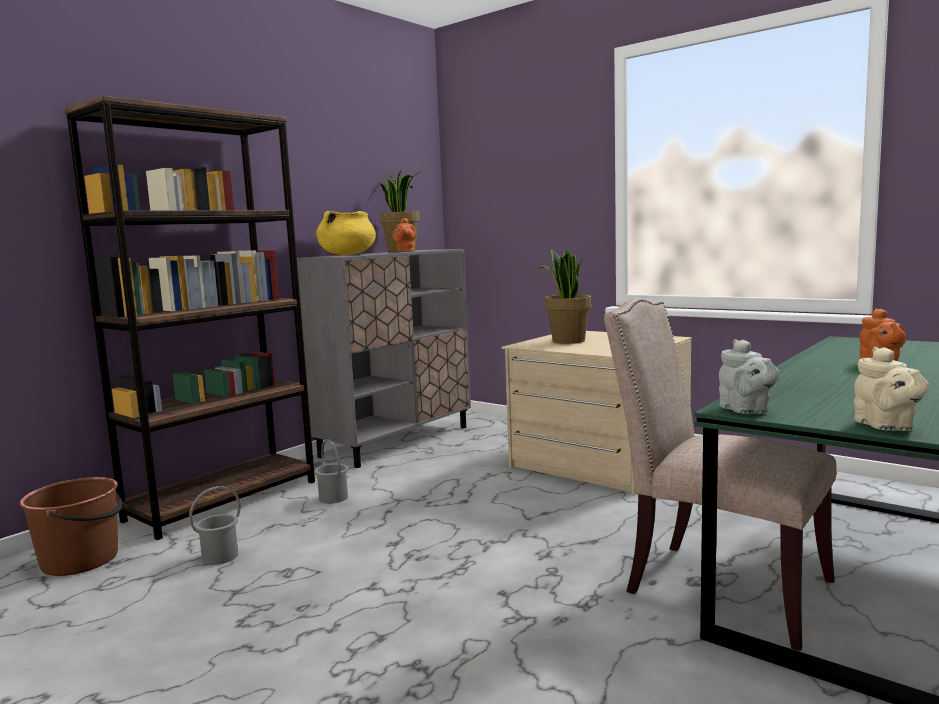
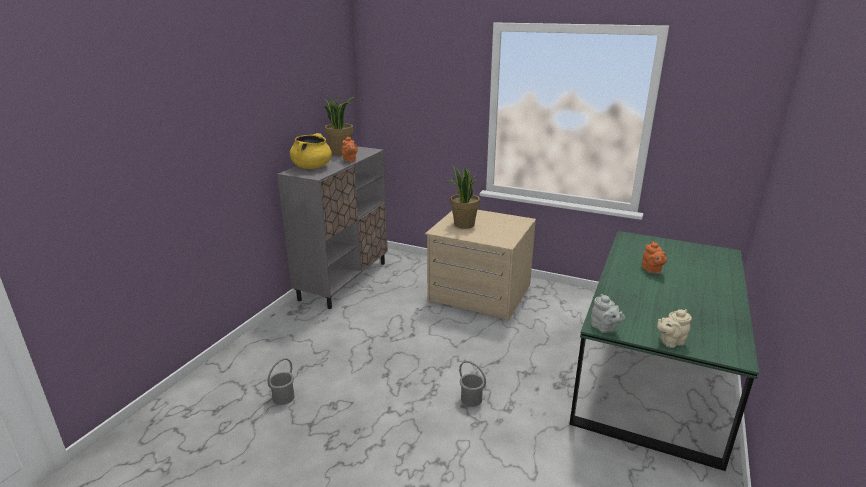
camera: 15 degrees left, 15 degrees up
brown bucket [20,477,122,576] -> none
brown bookcase [64,95,315,540] -> none
grey bucket [314,439,348,504] -> grey bucket moved to [459,361,486,407]
beige chair [604,297,837,651] -> none
beige teapot [854,347,929,431] -> beige teapot turned 90 degrees clockwise [657,309,692,348]

